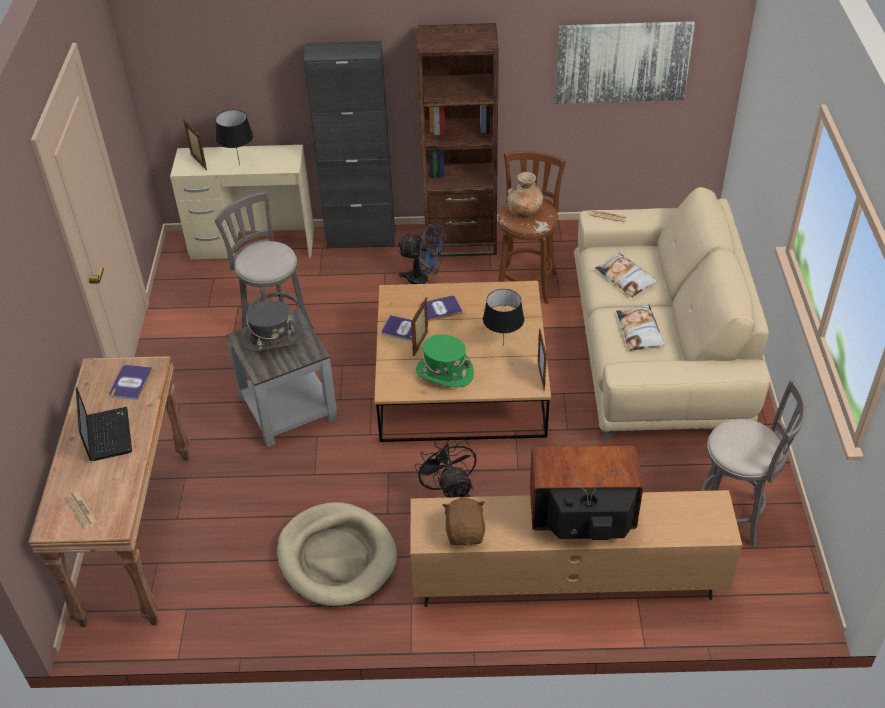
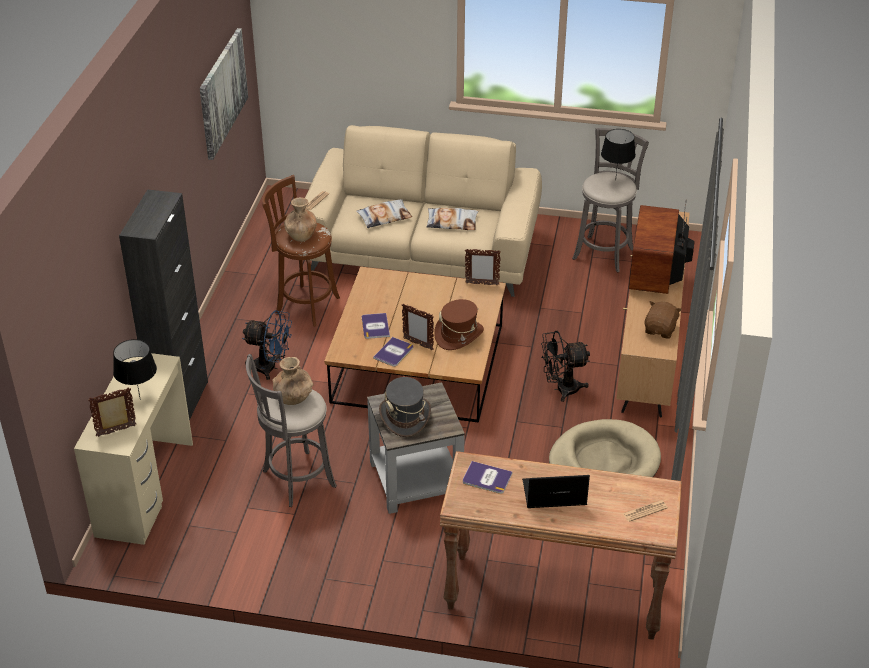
camera: 80 degrees left, 5 degrees down
blue fan [398,224,446,284] -> blue fan turned 75 degrees clockwise [242,310,292,380]
green hat [416,334,474,388] -> brown hat [434,299,484,350]
brown bookcase [417,23,499,257] -> none
brown plush toy [443,498,485,546] -> brown plush toy turned 105 degrees clockwise [645,301,682,339]
black table lamp [483,289,524,342] -> black table lamp moved to [601,129,636,181]
none -> brown vase [273,357,313,405]

